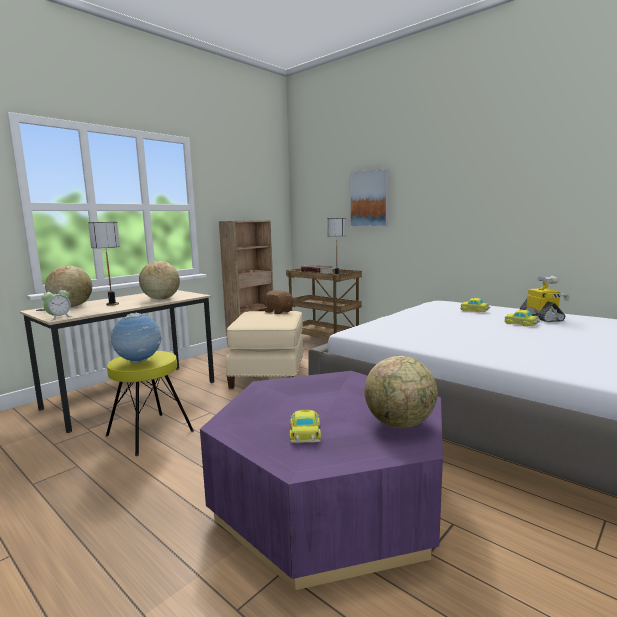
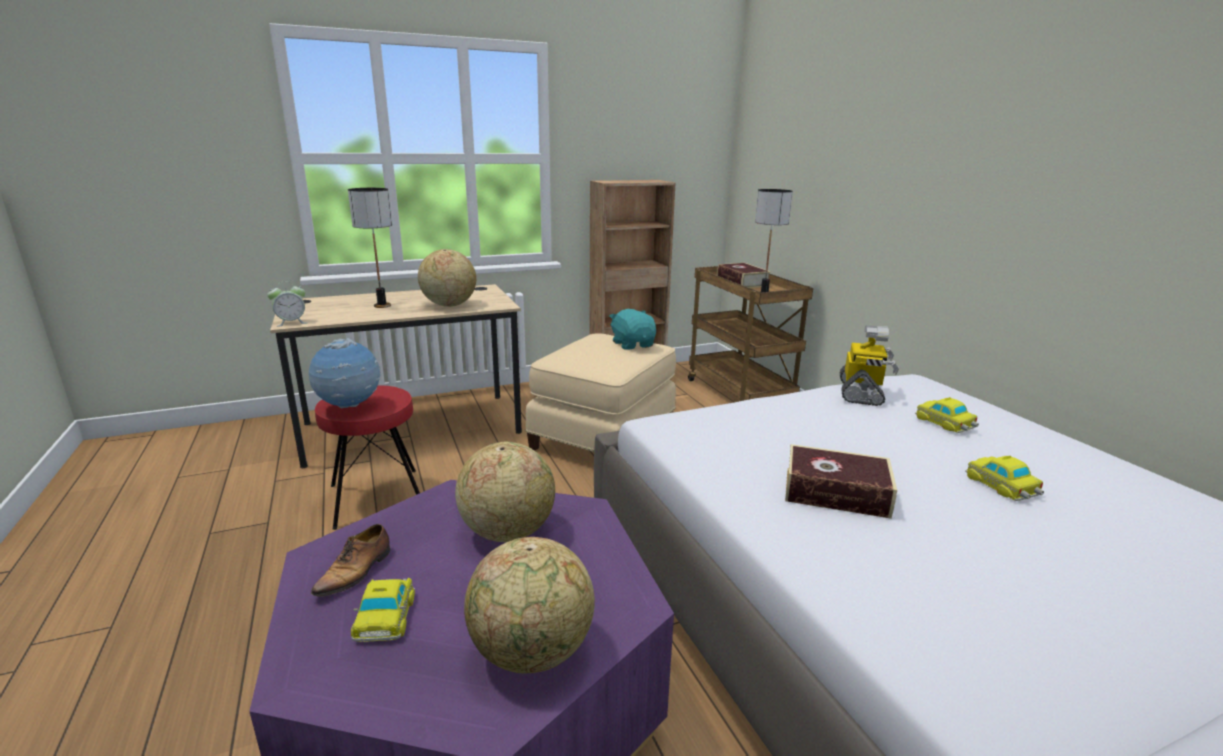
camera: 25 degrees right, 10 degrees up
globe [45,265,92,307] -> globe moved to [455,442,555,542]
yellow stool [106,351,194,456] -> red stool [315,385,420,530]
brown plush toy [263,290,293,314] -> turquoise plush toy [609,309,656,350]
toy car [290,410,321,443] -> toy car turned 150 degrees clockwise [351,578,415,642]
picture [350,168,389,227] -> none
toy robot [520,276,570,322] -> toy robot moved to [840,325,899,406]
none -> shoe [311,524,390,597]
none -> book [785,444,897,519]

